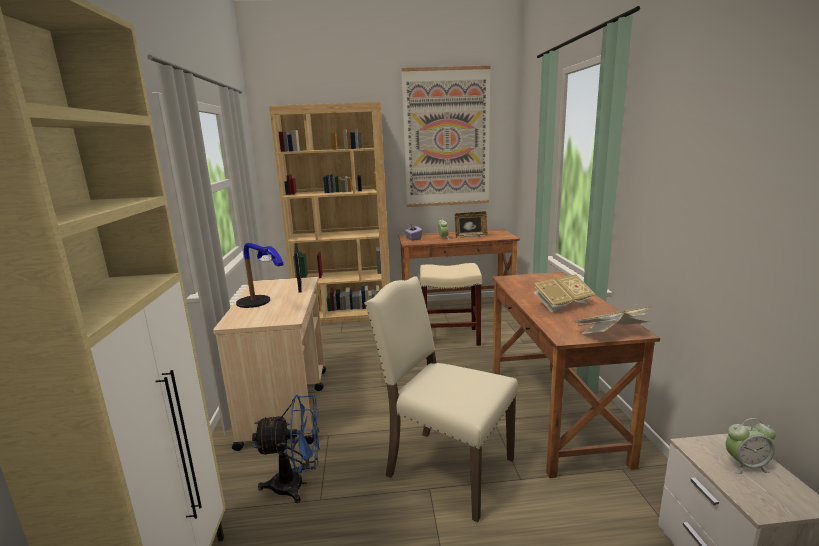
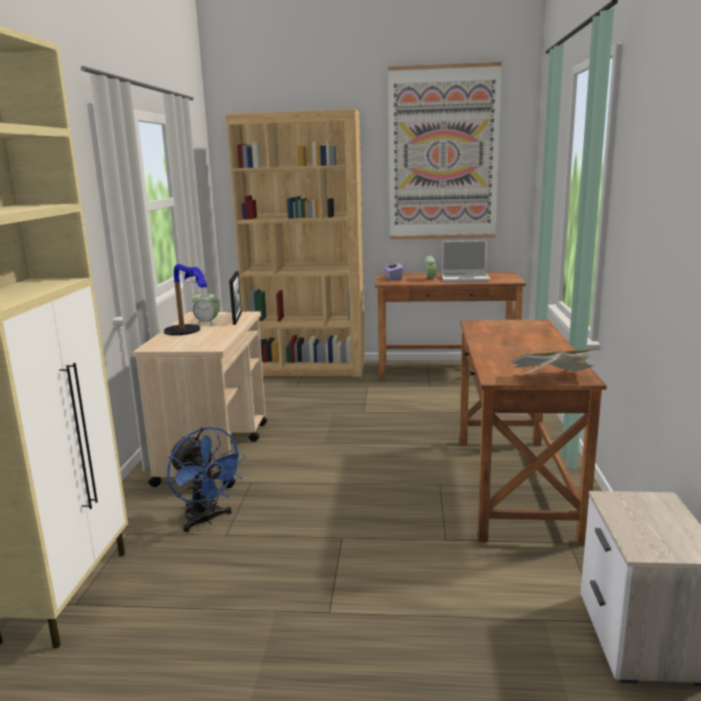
camera: 10 degrees right, 0 degrees up
blue fan [252,395,320,503] -> blue fan turned 45 degrees clockwise [167,427,246,533]
beige chair [364,276,518,522] -> none
beige stool [420,263,482,346] -> none
picture frame [455,211,488,238] -> laptop [441,240,490,282]
book [533,274,596,313] -> none
alarm clock [726,418,776,474] -> alarm clock moved to [191,290,219,326]

